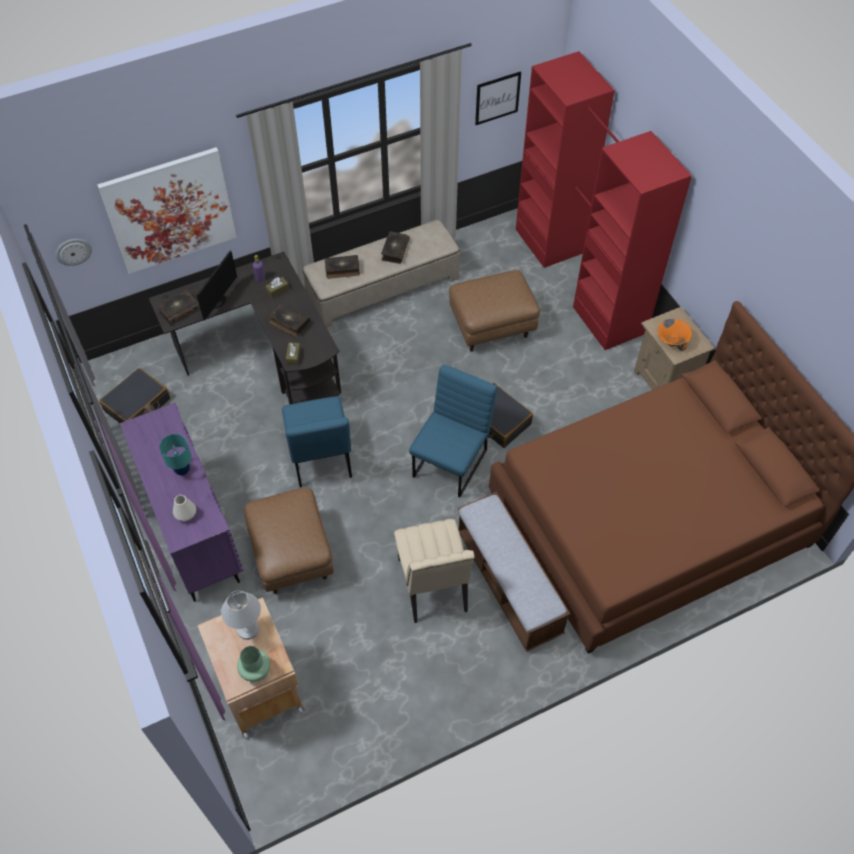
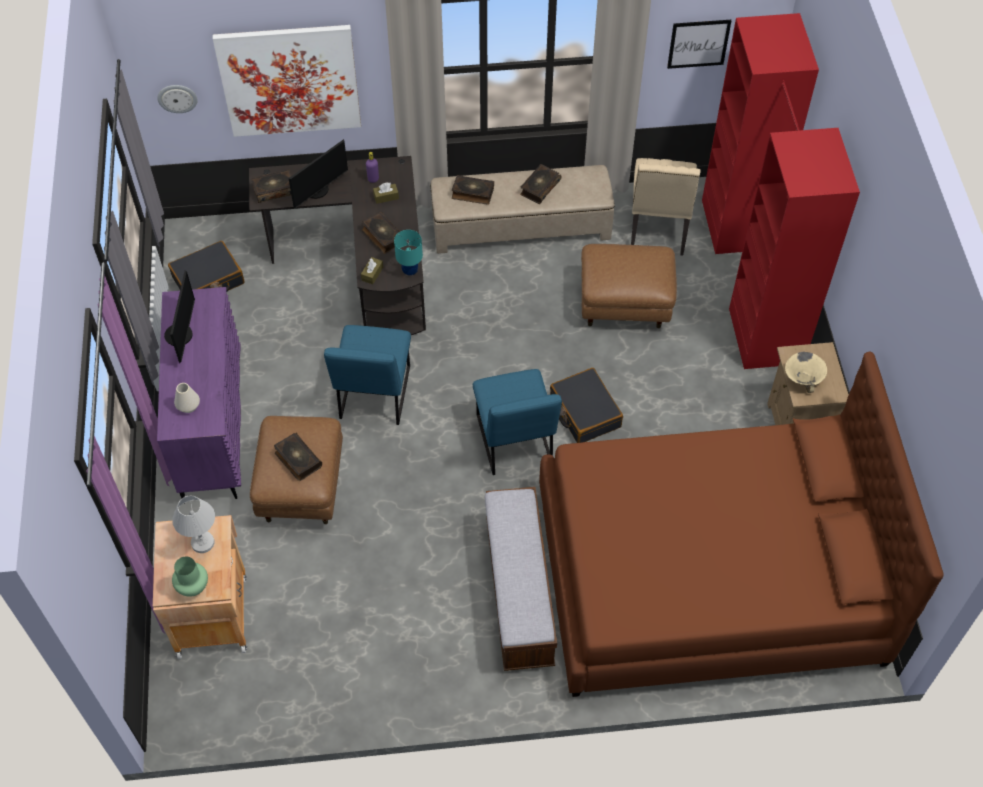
camera: 20 degrees right, 0 degrees up
turquoise table lamp [159,434,191,475] -> turquoise table lamp moved to [394,230,423,275]
beige chair [394,519,474,623] -> beige chair moved to [631,158,701,256]
blue chair [409,365,497,498] -> blue chair turned 120 degrees clockwise [473,369,562,475]
orange bowl [658,319,692,351] -> beige bowl [785,352,827,393]
none -> monitor [164,270,195,363]
none -> book [274,432,322,481]

